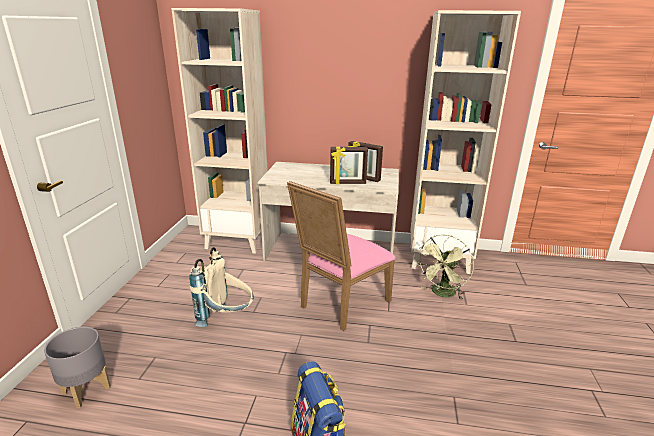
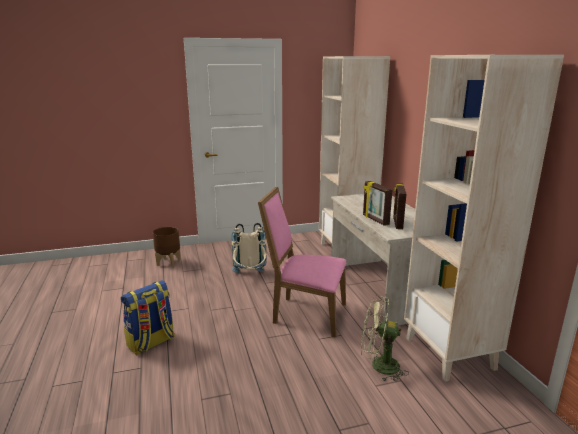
camera: 65 degrees right, 5 degrees down
grey planter [44,327,111,409] -> brown planter [153,227,181,267]

